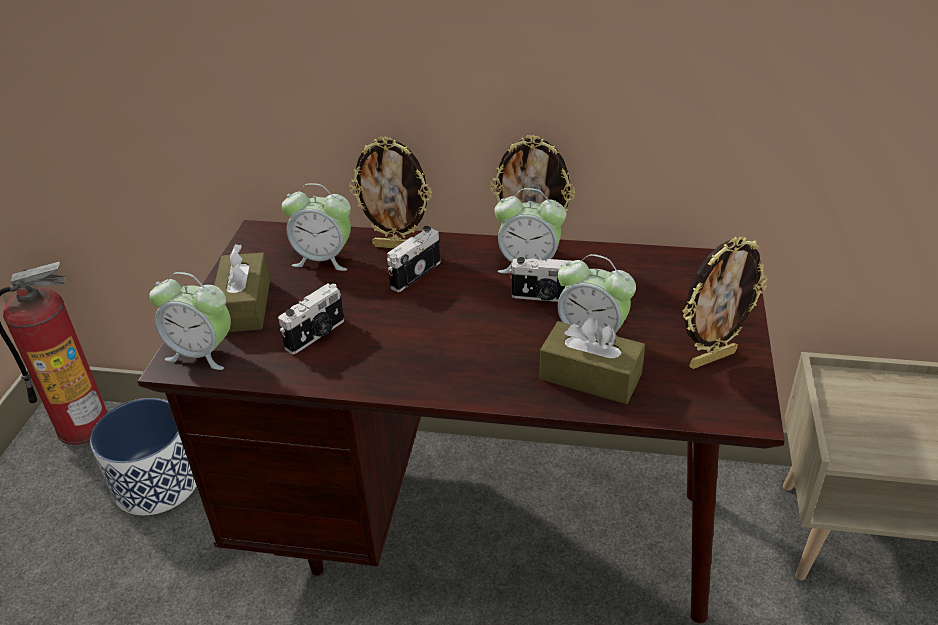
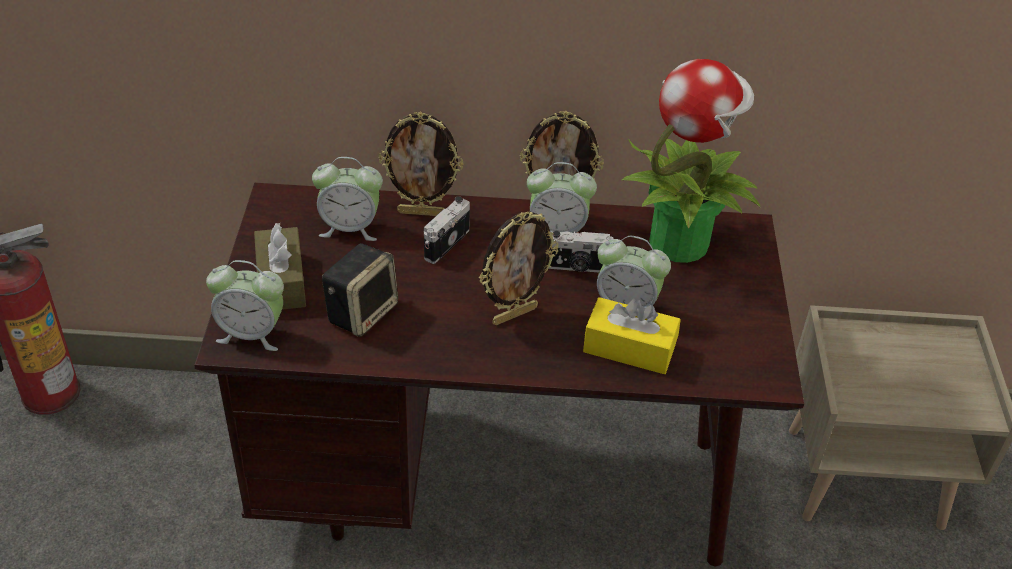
camera: 10 degrees left, 5 degrees up
planter [90,398,196,515] -> none
camera [278,284,344,354] -> speaker [322,243,398,337]
brown tissue box [540,317,645,404] -> yellow tissue box [583,297,681,374]
picture frame [683,237,768,369] -> picture frame moved to [479,212,558,326]
none -> potted plant [622,59,760,263]

